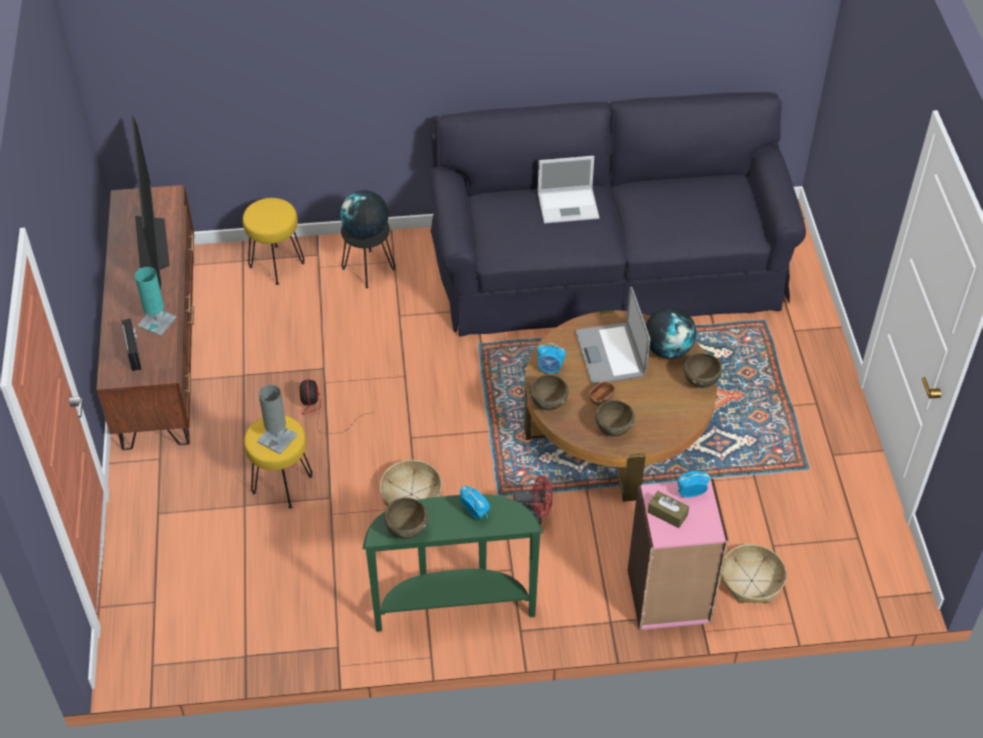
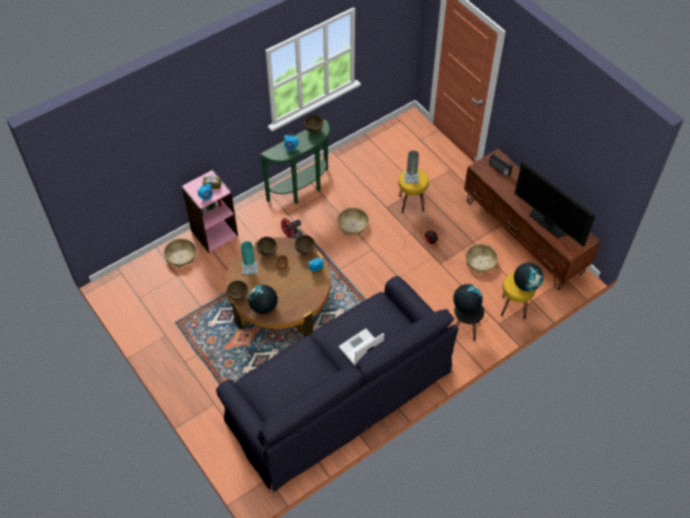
camera: 150 degrees right, 5 degrees up
turquoise table lamp [135,267,176,336] -> turquoise table lamp moved to [241,241,258,275]
laptop [576,287,650,384] -> none
none -> basket [466,244,498,273]
none -> globe [514,263,543,292]

